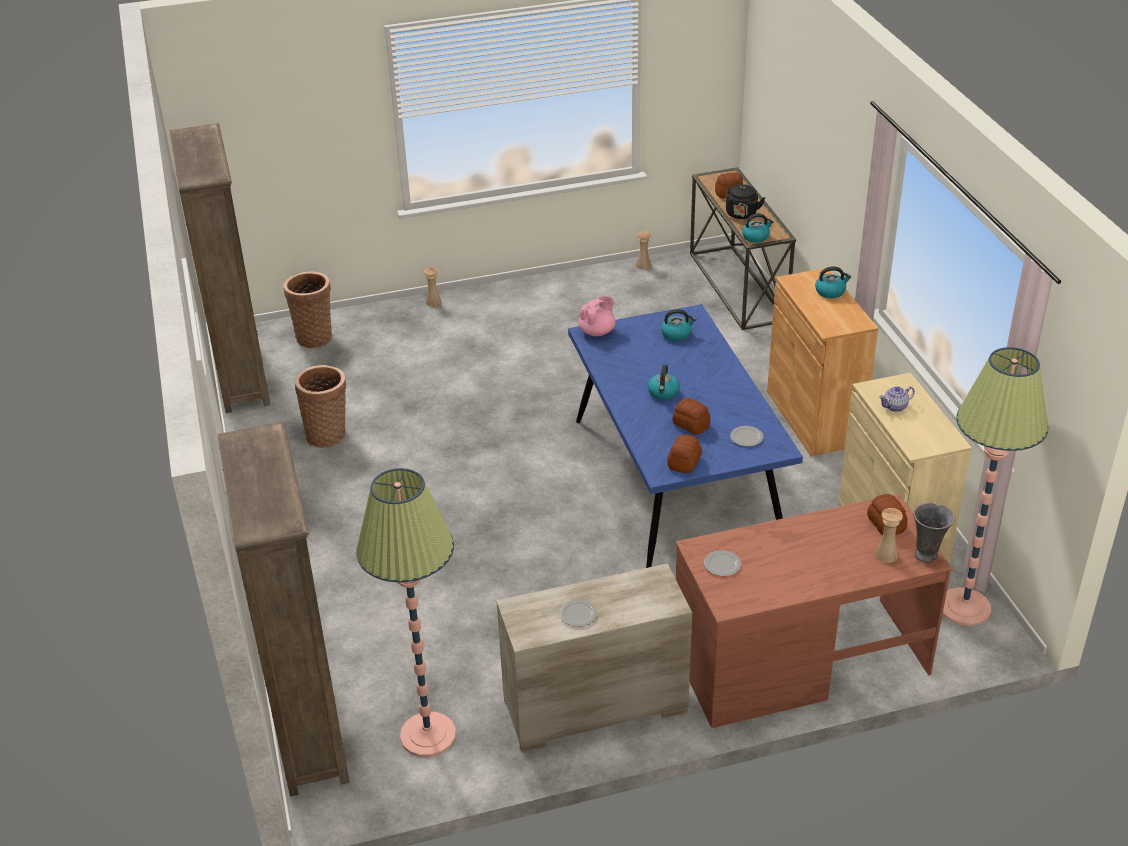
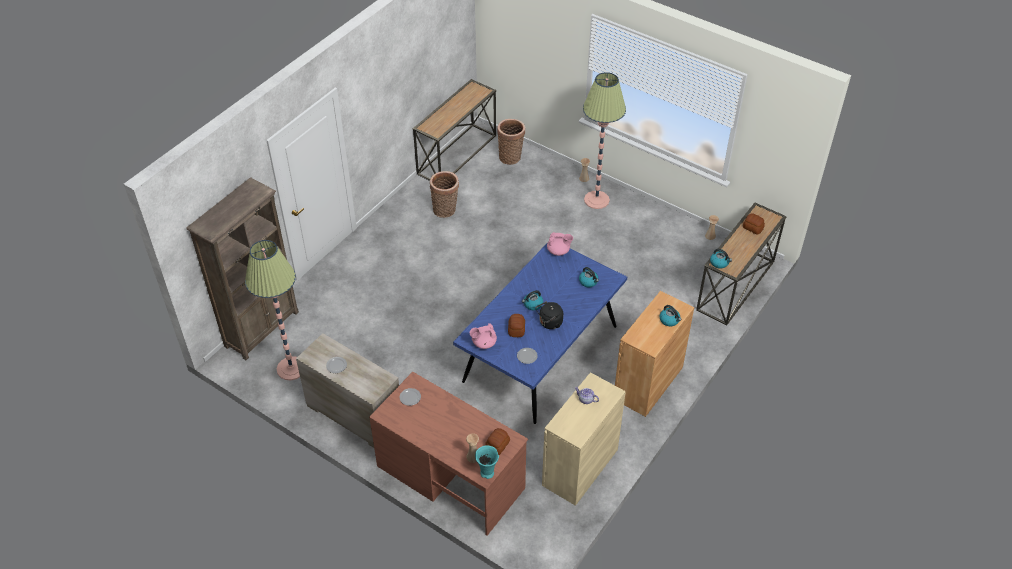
camera: 50 degrees right, 10 degrees up
brown bookcase [170,123,270,413] -> console table [413,79,496,181]
bread [667,434,702,473] -> pink teapot [470,323,497,349]
black kettle [726,184,765,219] -> black kettle moved to [535,301,563,329]
grey vase [913,503,955,563] -> turquoise vase [475,446,499,479]
floor lamp [943,347,1048,626] -> floor lamp moved to [583,72,626,209]

